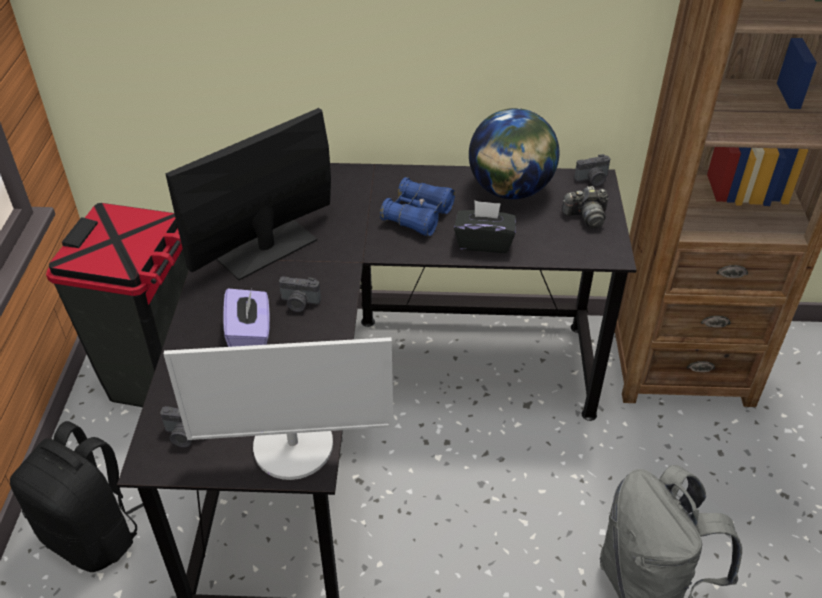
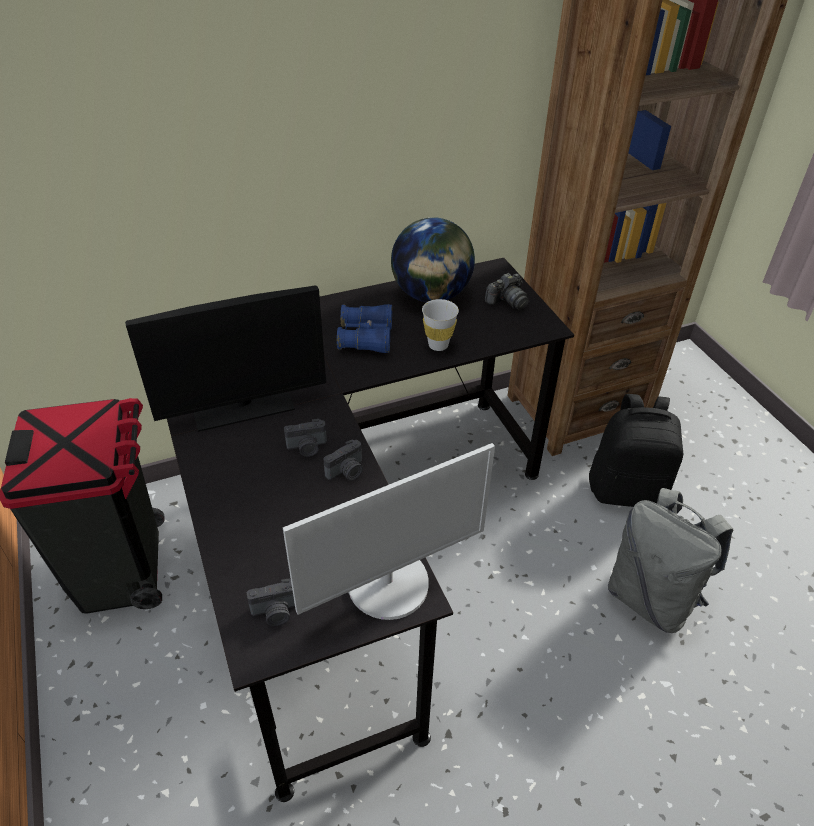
camera: 25 degrees left, 0 degrees up
black backpack [10,421,144,572] -> black backpack moved to [589,394,683,507]
monitor [165,108,331,280] -> monitor turned 135 degrees counterclockwise [125,285,326,432]
purple tissue box [223,289,270,347] -> none
black tissue box [454,200,516,253] -> white cup [422,299,459,351]
camera [574,154,610,186] -> camera moved to [323,440,363,481]

